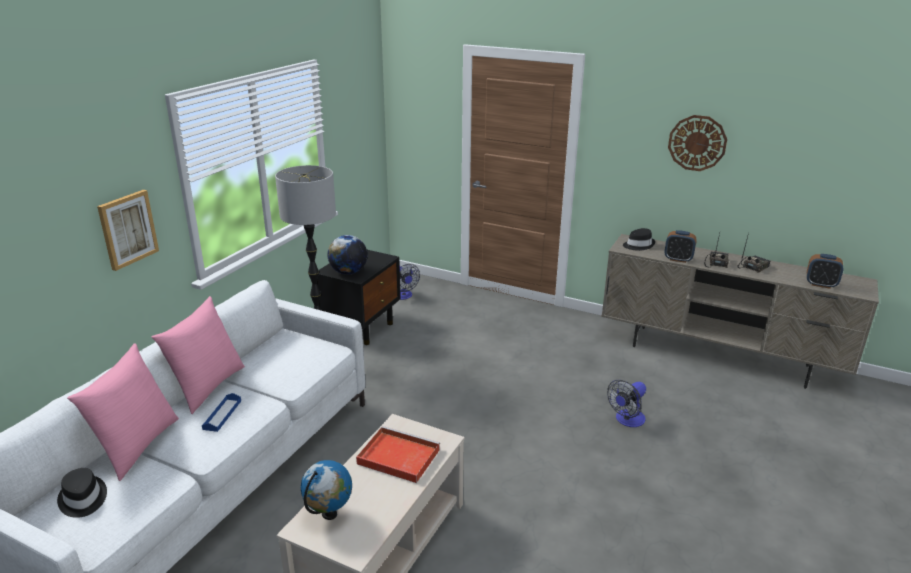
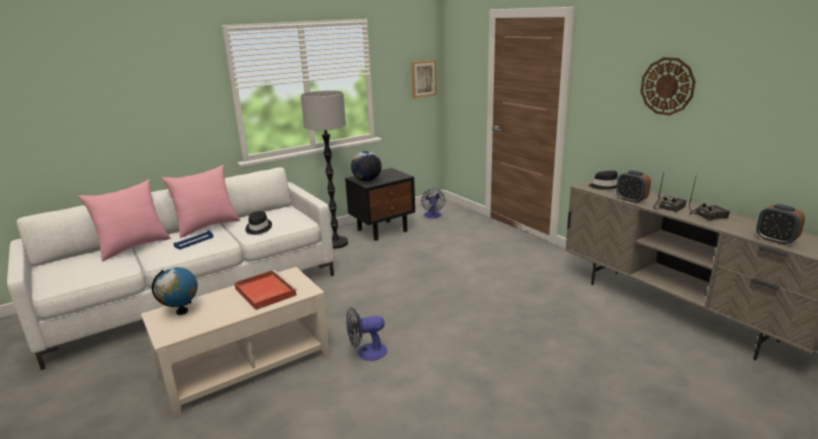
camera: 30 degrees right, 5 degrees down
black hat [57,468,107,518] -> black hat moved to [245,211,272,235]
picture [97,190,159,271] -> picture moved to [411,60,437,98]
fan [607,380,646,427] -> fan moved to [346,307,387,361]

